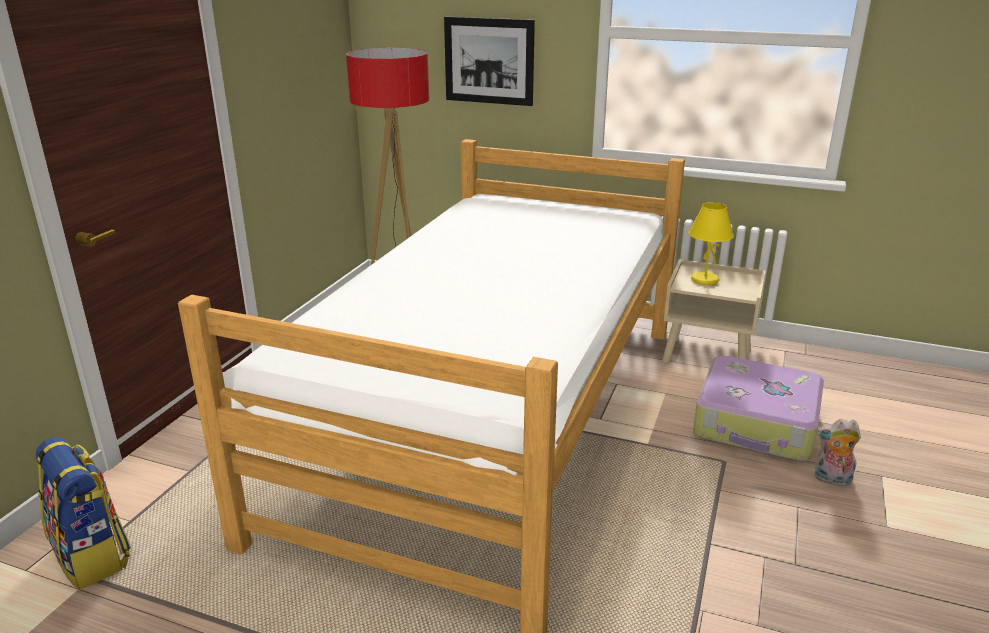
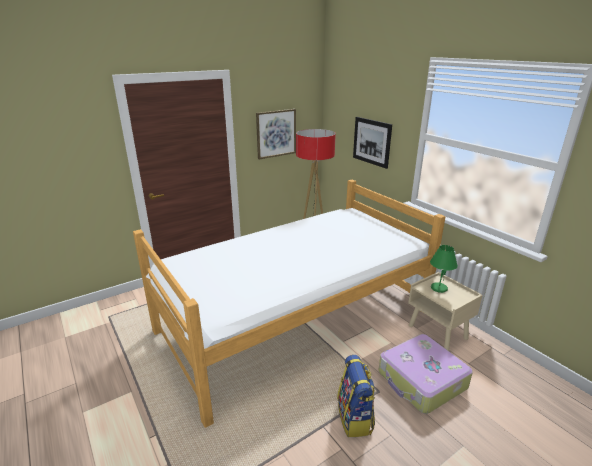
camera: 35 degrees right, 0 degrees up
backpack [36,437,131,590] -> backpack moved to [337,355,375,437]
yellow table lamp [688,202,734,285] -> green table lamp [430,245,458,293]
plush toy [815,419,861,486] -> none
none -> picture [256,109,296,159]

